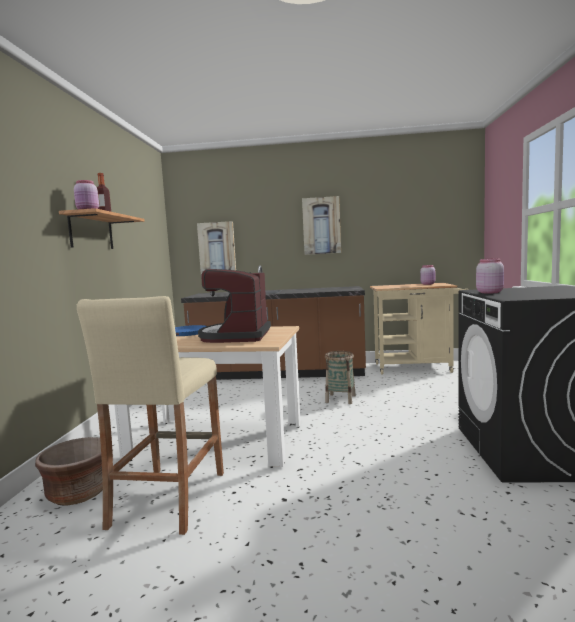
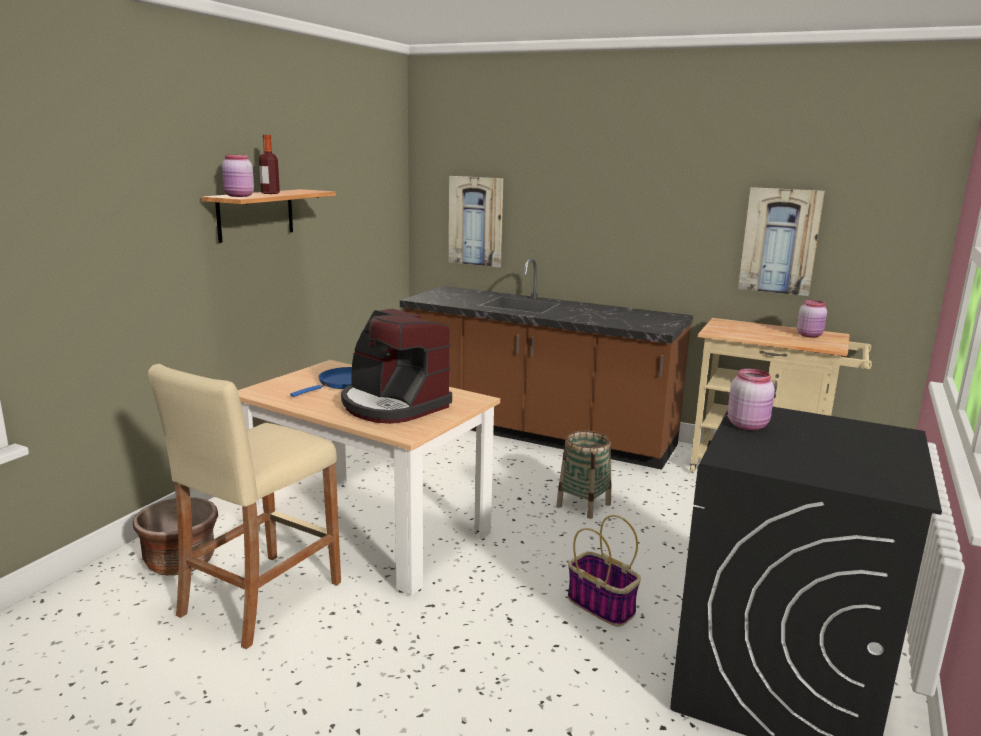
camera: 20 degrees right, 10 degrees up
coffee machine [198,269,271,343] -> coffee machine turned 75 degrees counterclockwise [341,309,452,424]
picture [302,196,341,255] -> picture moved to [738,187,825,296]
none -> basket [568,515,641,627]

